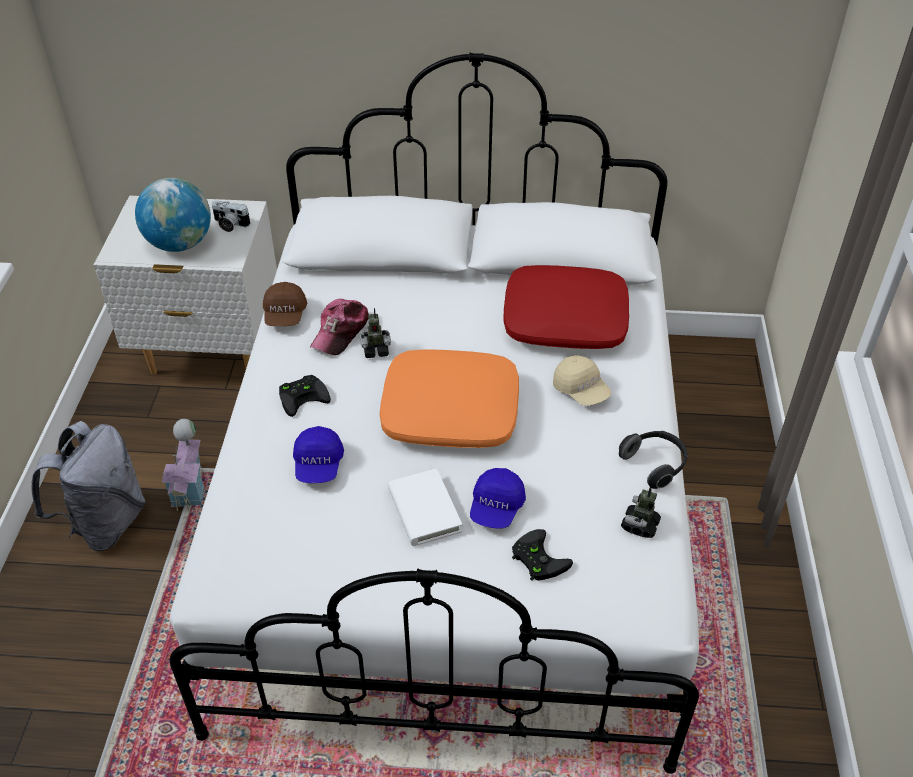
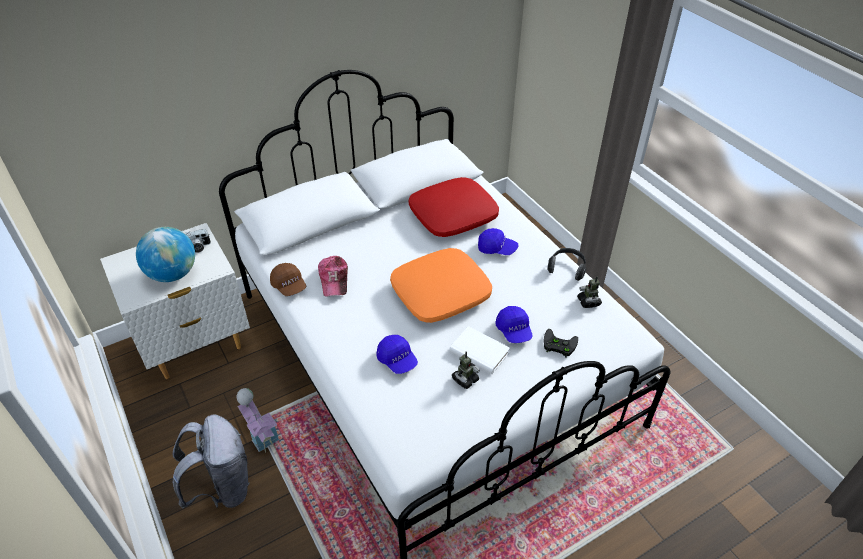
camera: 35 degrees left, 0 degrees up
black game controller [279,375,331,417] -> none
toy robot [360,308,391,358] -> toy robot moved to [452,352,480,389]
beige cap [553,355,611,406] -> blue cap [478,228,519,255]

